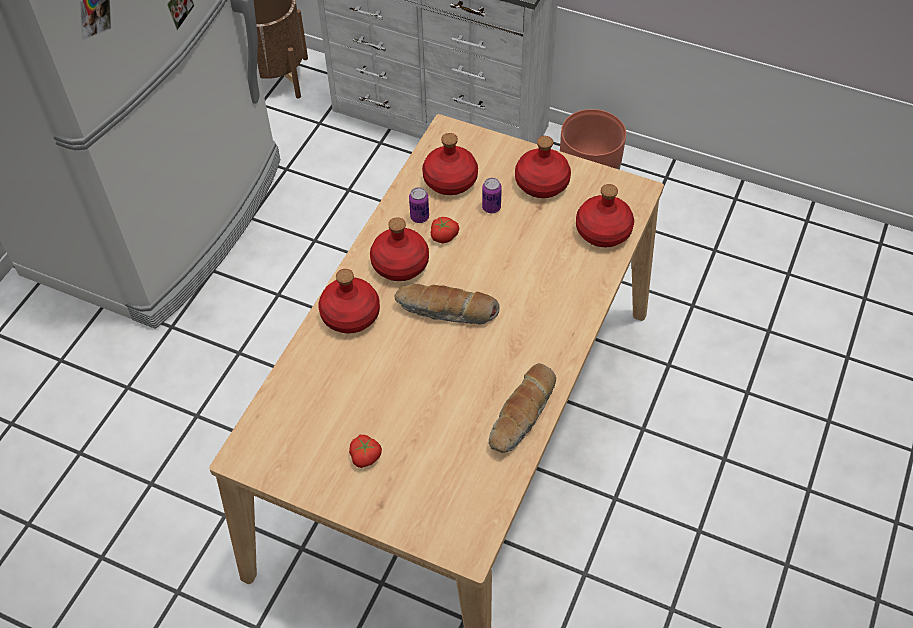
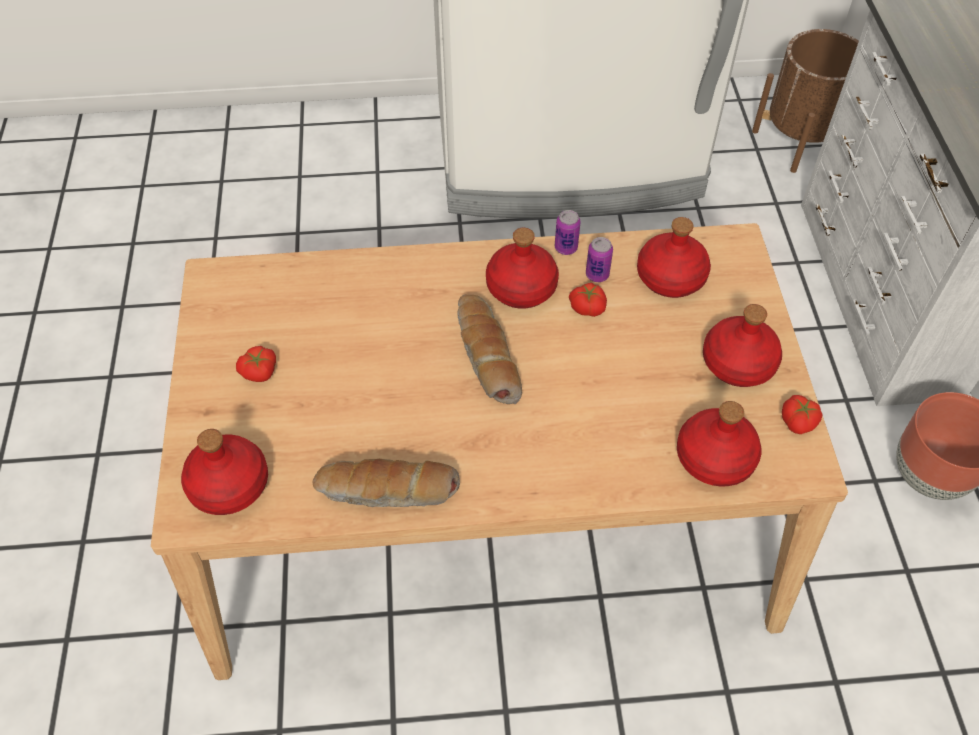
camera: 60 degrees right, 0 degrees up
red bottle [319,269,380,333] -> red bottle moved to [181,429,268,515]
can [482,178,502,213] -> can moved to [555,210,581,255]
none -> tomato [782,395,823,434]

